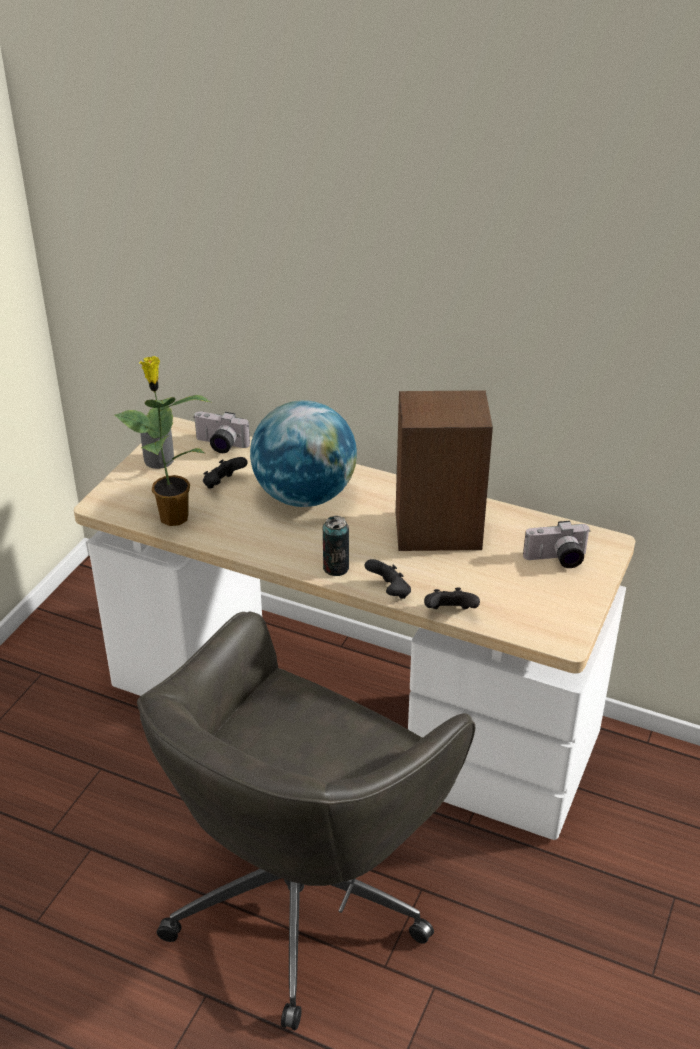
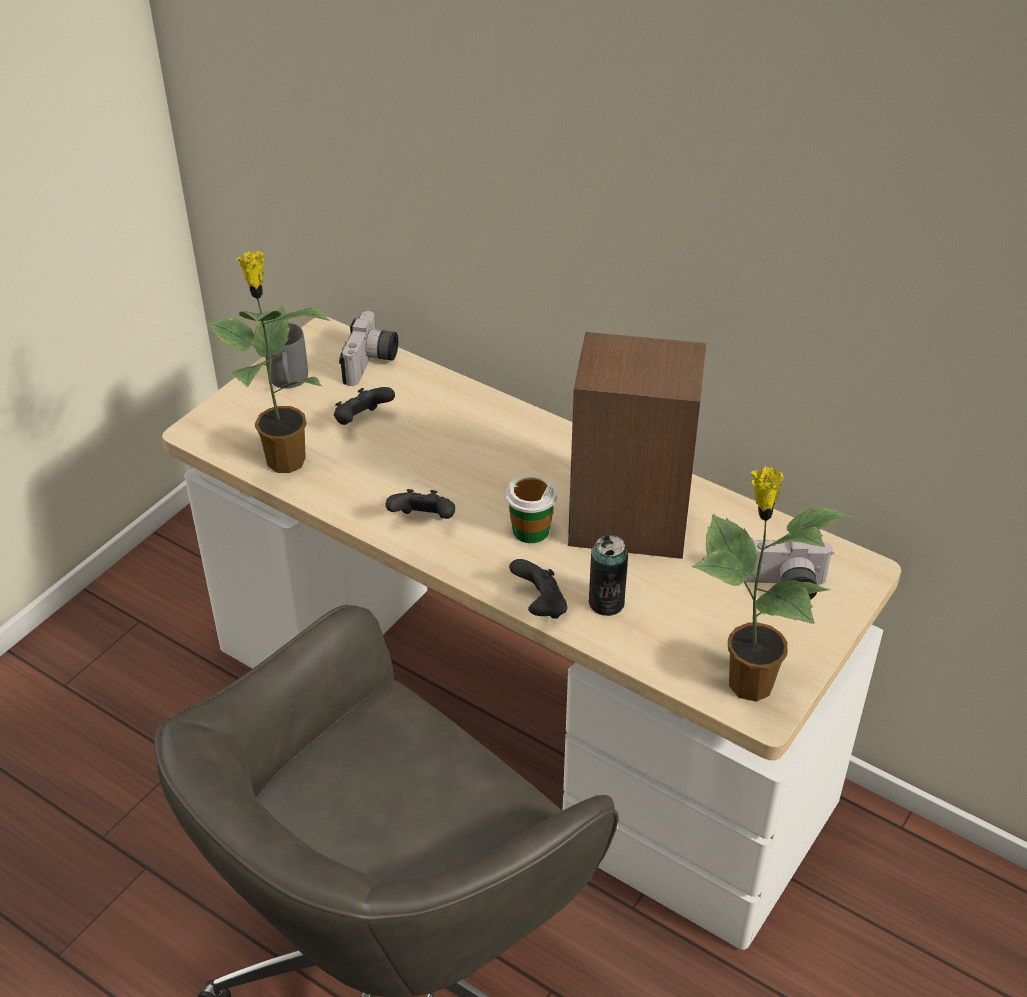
camera: 10 degrees right, 5 degrees up
camera [193,411,250,453] -> camera turned 105 degrees counterclockwise [339,311,398,386]
globe [250,400,357,507] -> none
can [323,516,349,576] -> can moved to [588,535,628,616]
black game controller [424,587,480,609] -> black game controller moved to [386,489,455,519]
none -> cup [505,475,557,543]
none -> potted plant [692,467,851,702]

